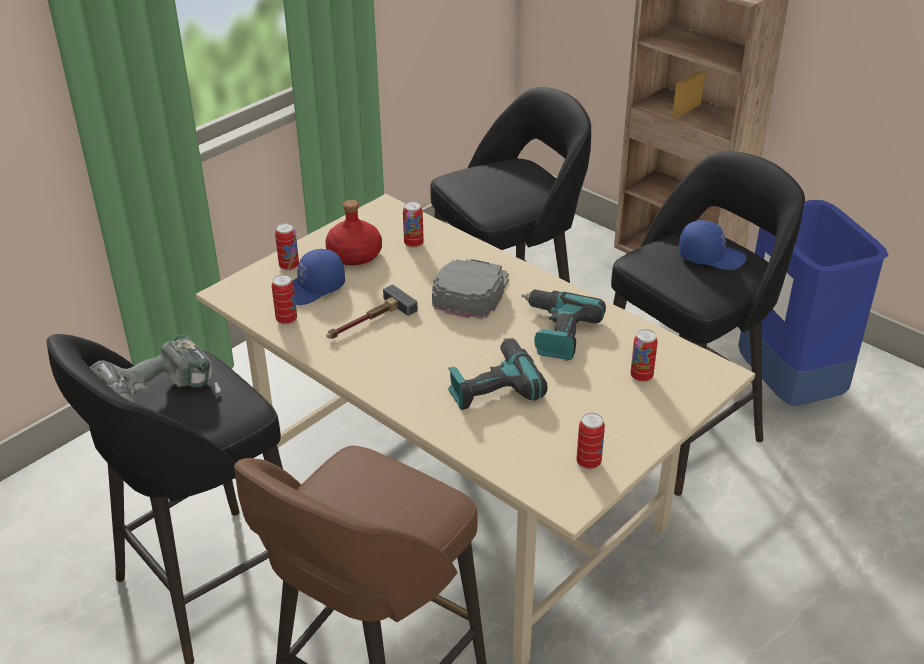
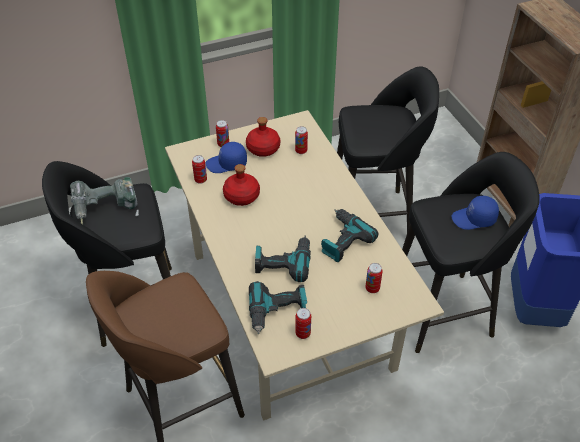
camera: 25 degrees right, 10 degrees up
hammer [326,284,418,339] -> red bottle [223,164,260,206]
grey cap [432,259,509,319] -> none
blue cap [679,220,747,270] -> blue cap turned 135 degrees clockwise [452,195,499,230]
none -> power drill [249,281,307,334]

